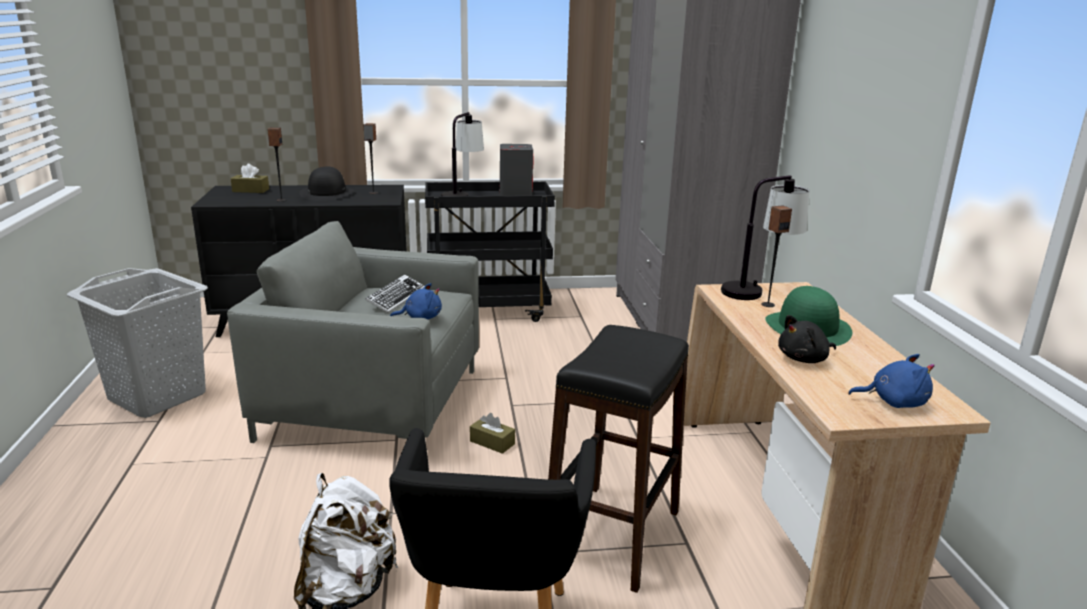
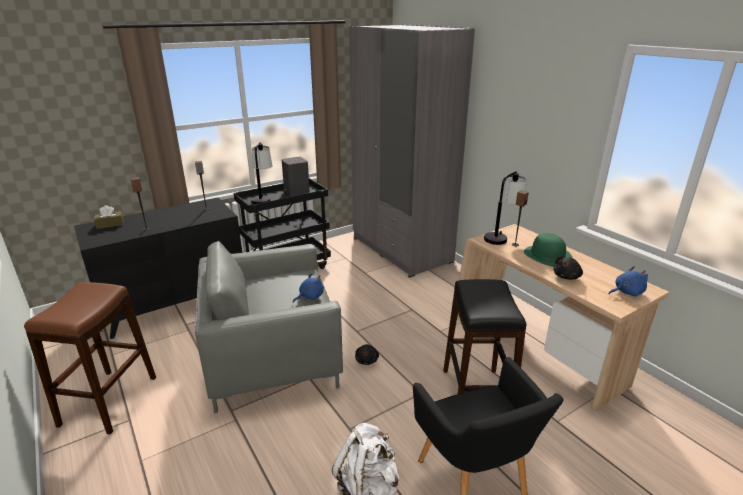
camera: 25 degrees left, 5 degrees up
grey laundry basket [67,268,208,418] -> brown stool [24,282,156,434]
black hat [299,167,354,201] -> none
keyboard [365,274,424,313] -> none
brown tissue box [470,413,515,454] -> black plush toy [355,344,379,365]

